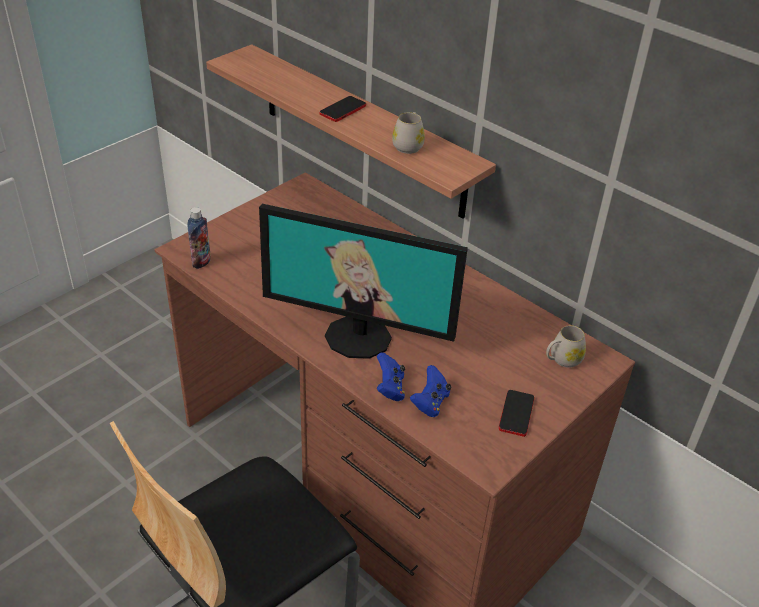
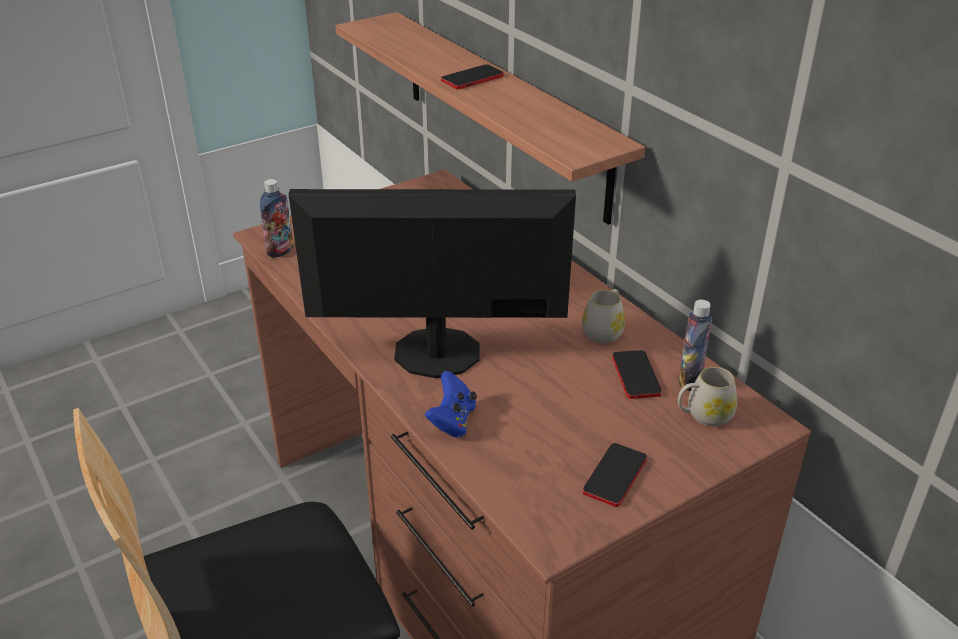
camera: 15 degrees right, 5 degrees down
monitor [259,204,468,359] -> monitor turned 150 degrees clockwise [288,189,576,378]
white mug [392,112,425,154] -> white mug moved to [582,289,625,343]
blue game controller [410,365,451,417] -> none
none -> phone [612,350,662,399]
none -> bottle [678,300,712,391]

